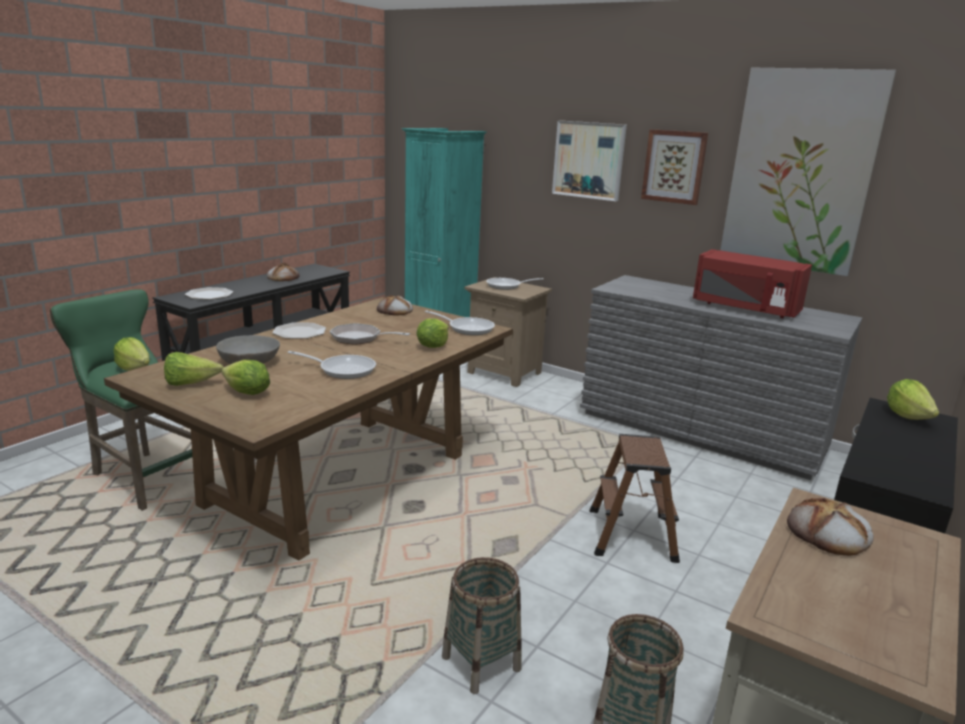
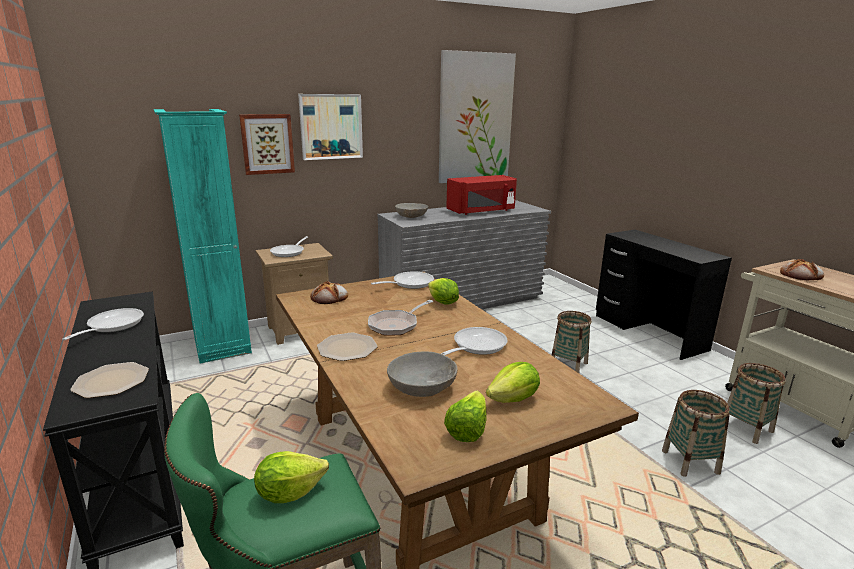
camera: 60 degrees left, 0 degrees up
bread [267,263,300,281] -> frying pan [63,308,144,340]
brown step ladder [589,434,680,563] -> basket [552,311,592,373]
picture [641,129,708,205] -> picture moved to [239,114,295,175]
lettuce [887,379,939,420] -> none
none -> grey bowl [395,203,428,218]

